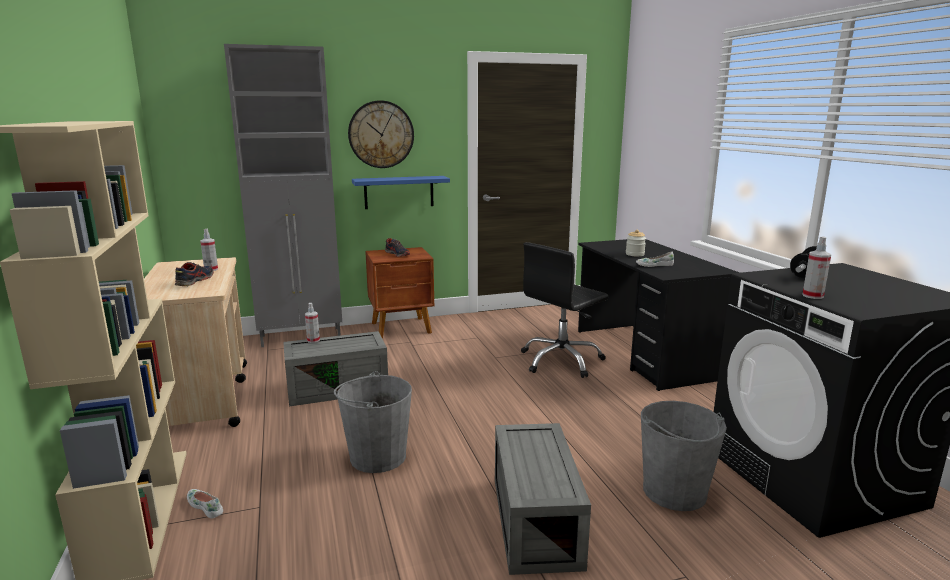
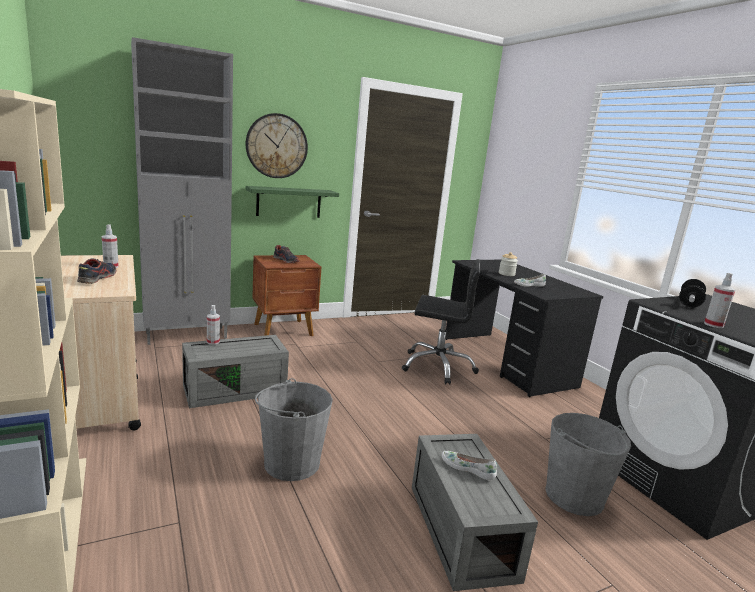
camera: 10 degrees left, 0 degrees up
white shoe [187,489,223,519] -> white shoe moved to [442,451,497,480]
blue shelf [352,176,450,209] -> green shelf [246,186,339,218]
black office chair [521,242,609,378] -> black office chair turned 120 degrees counterclockwise [402,259,480,385]

